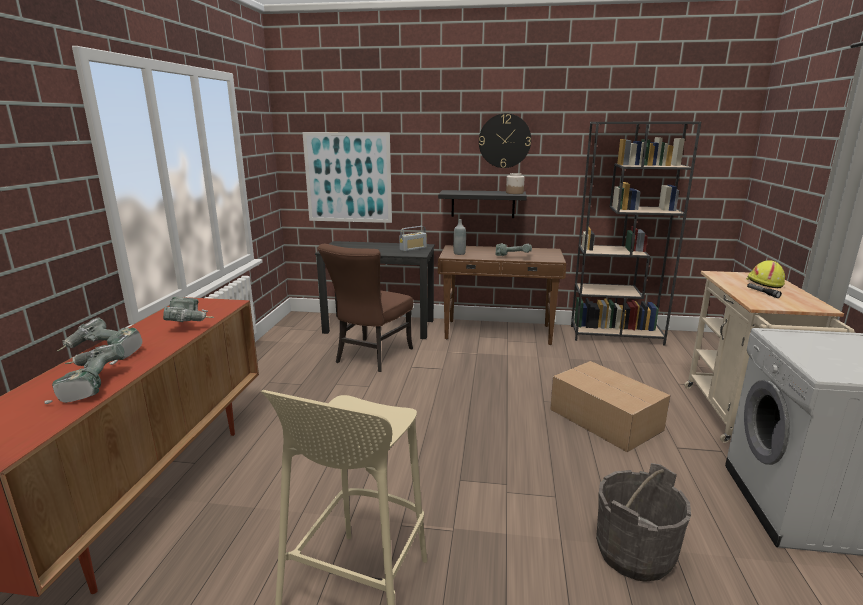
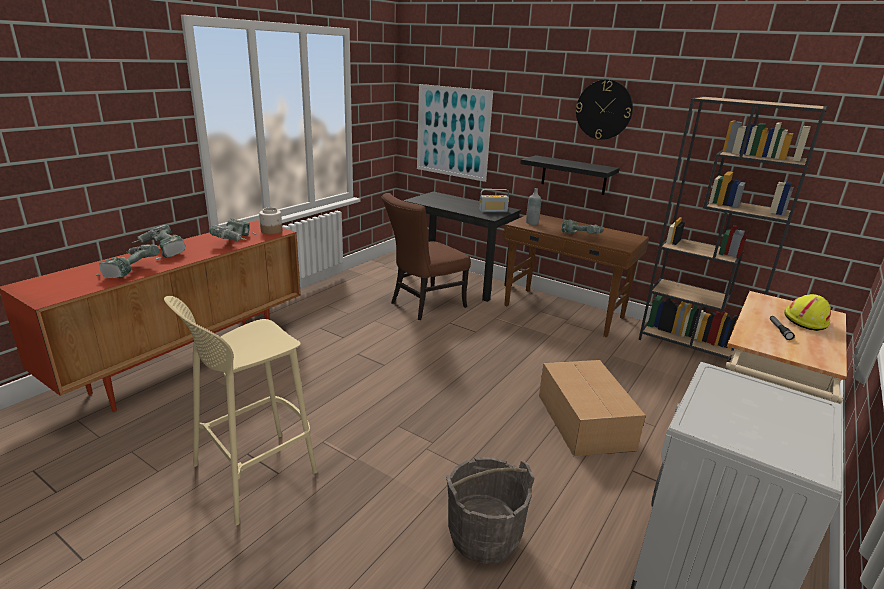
camera: 25 degrees right, 5 degrees up
jar [506,173,525,194] -> jar moved to [259,207,282,234]

